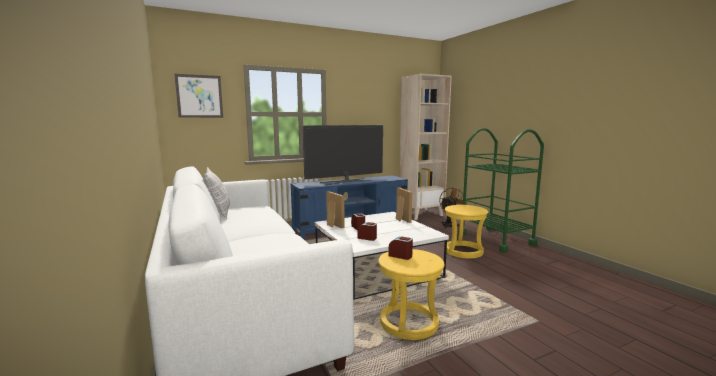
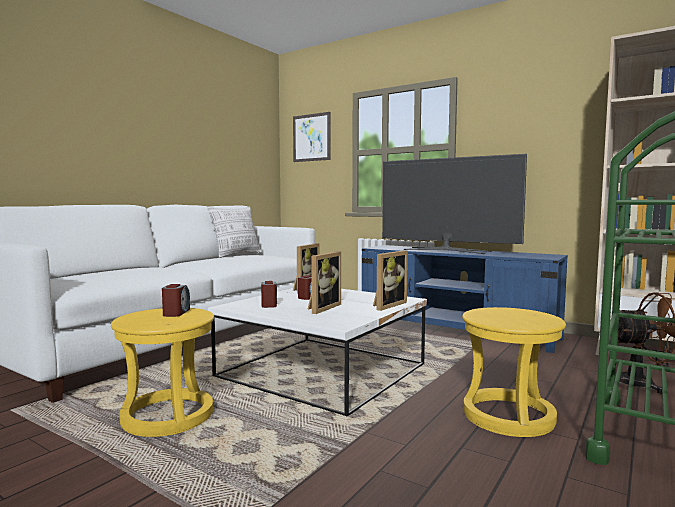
camera: 60 degrees right, 5 degrees down
none -> picture frame [308,251,341,314]

